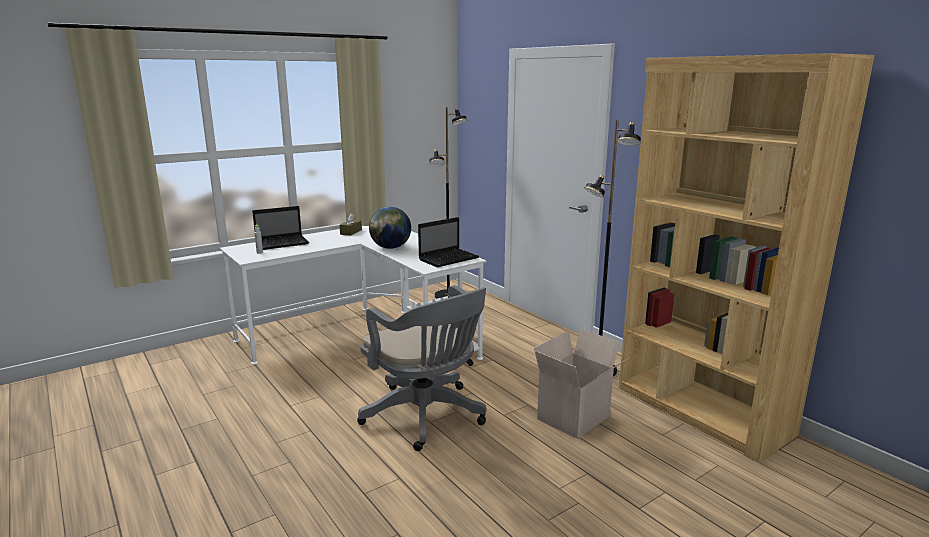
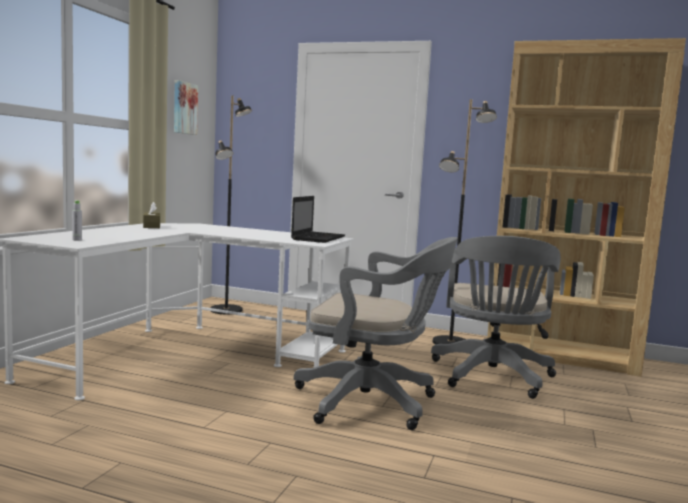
camera: 35 degrees left, 10 degrees down
laptop [252,206,309,250] -> none
globe [369,207,411,249] -> none
cardboard box [534,328,630,439] -> grey office chair [431,236,561,399]
none -> picture [174,80,198,135]

